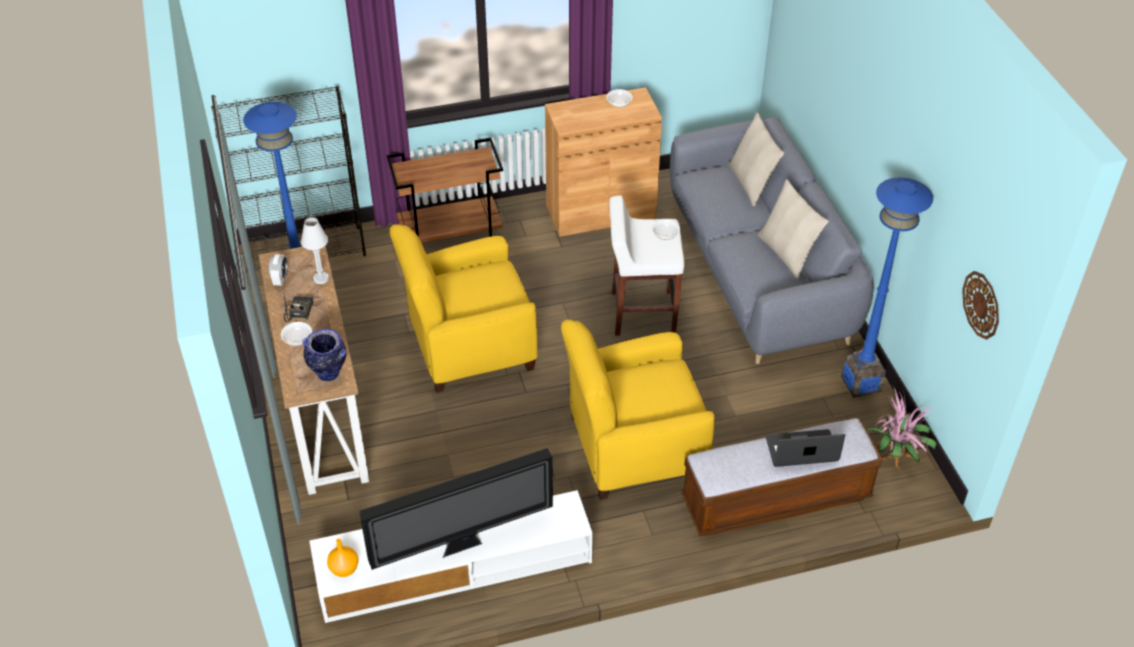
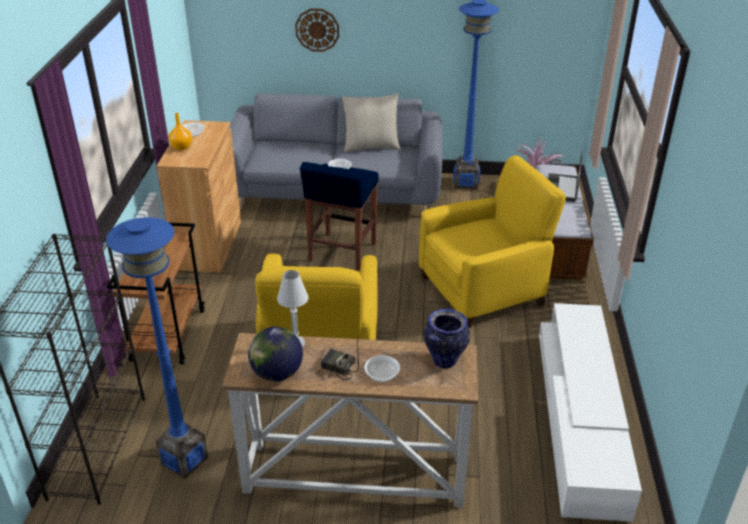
camera: 70 degrees left, 10 degrees down
alarm clock [269,254,288,286] -> globe [248,327,303,381]
orange vase [327,539,358,577] -> orange vase moved to [168,113,192,150]
television [359,448,553,570] -> none
yellow armchair [561,320,715,500] -> yellow armchair turned 120 degrees counterclockwise [419,155,566,328]
white stool [609,195,684,336] -> blue stool [300,162,379,271]
beige pillow [729,112,784,207] -> none
wall clock [962,271,999,339] -> wall clock moved to [295,8,339,52]

